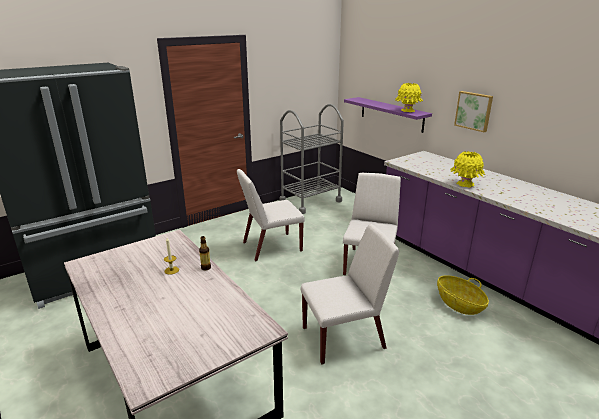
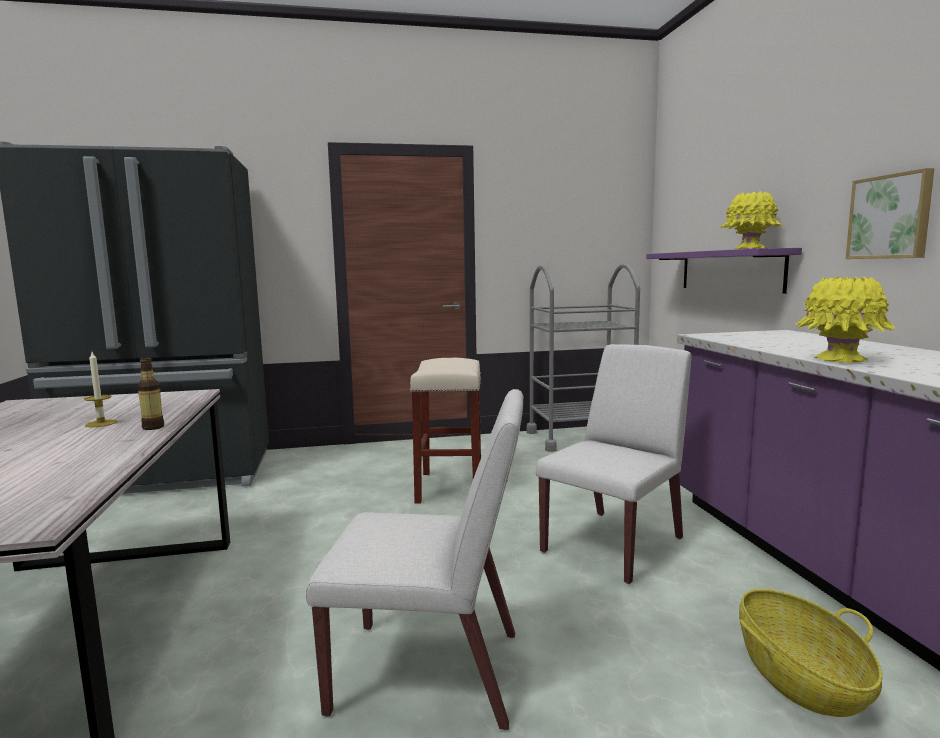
camera: 25 degrees right, 15 degrees down
white chair [237,169,305,261] -> beige stool [410,358,481,504]

